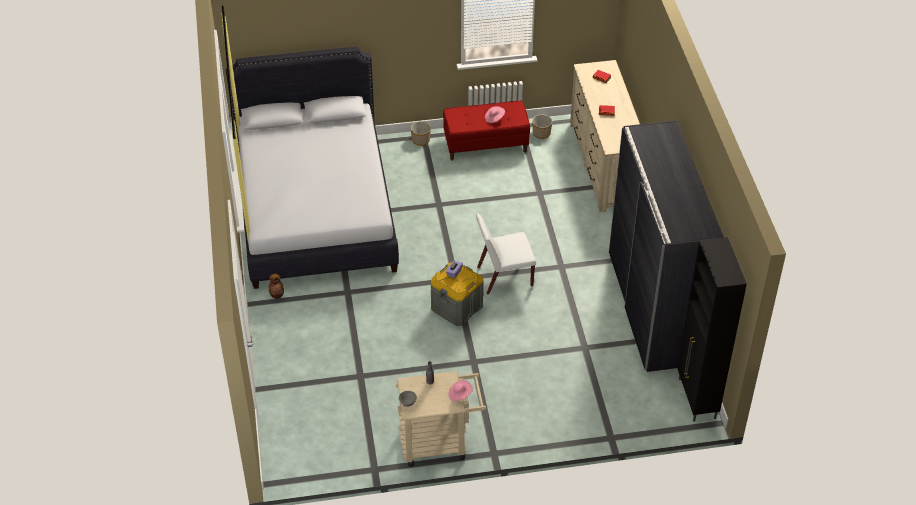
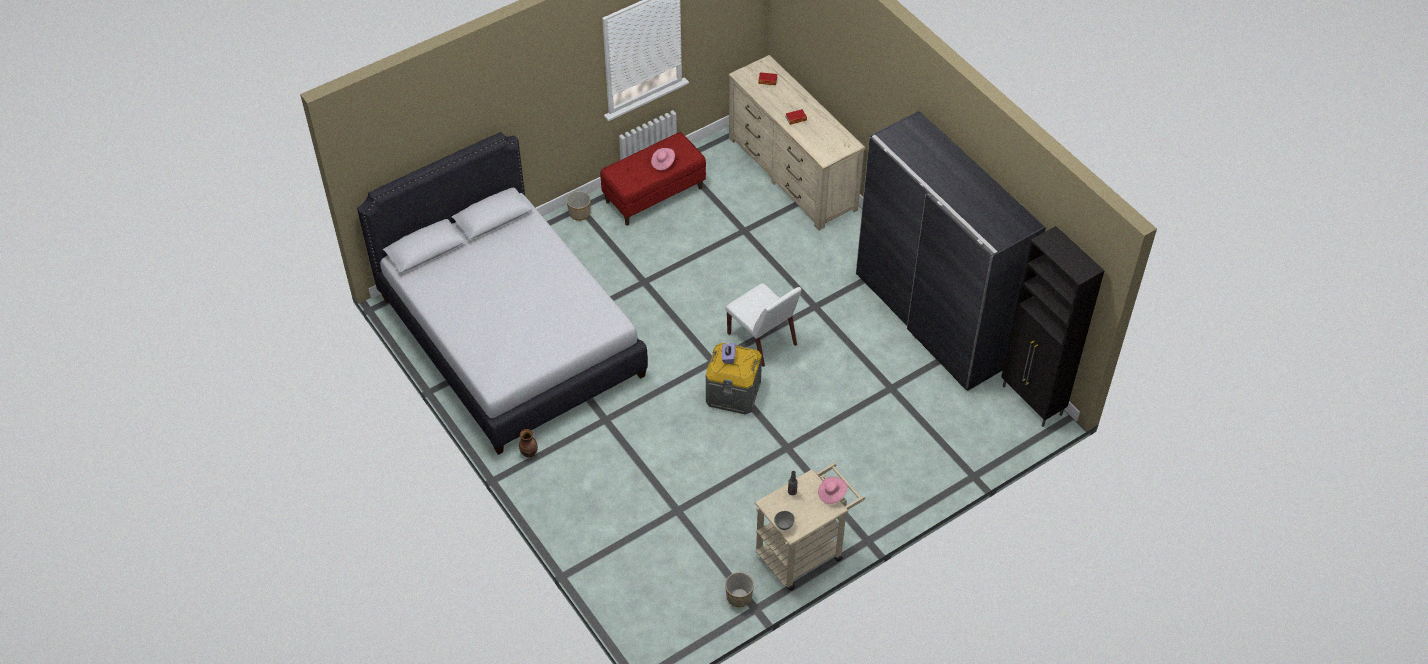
camera: 25 degrees left, 5 degrees up
white chair [476,213,536,295] -> white chair turned 90 degrees counterclockwise [725,283,801,367]
planter [532,114,552,139] -> planter moved to [725,572,754,607]

